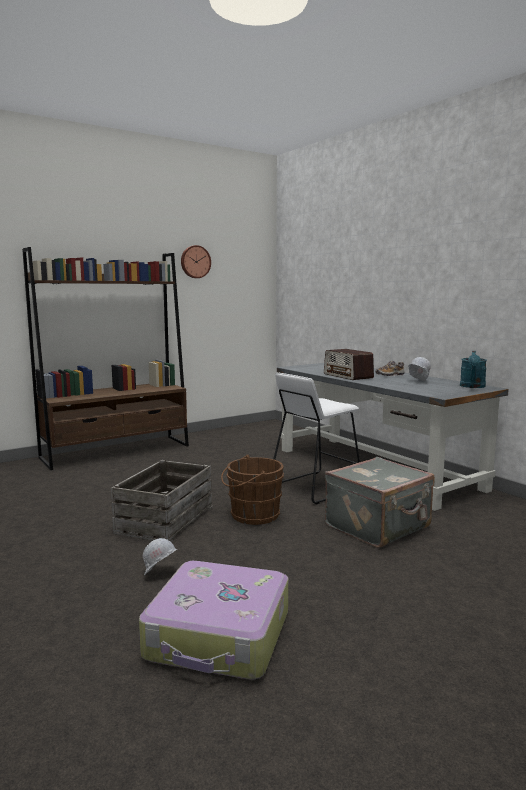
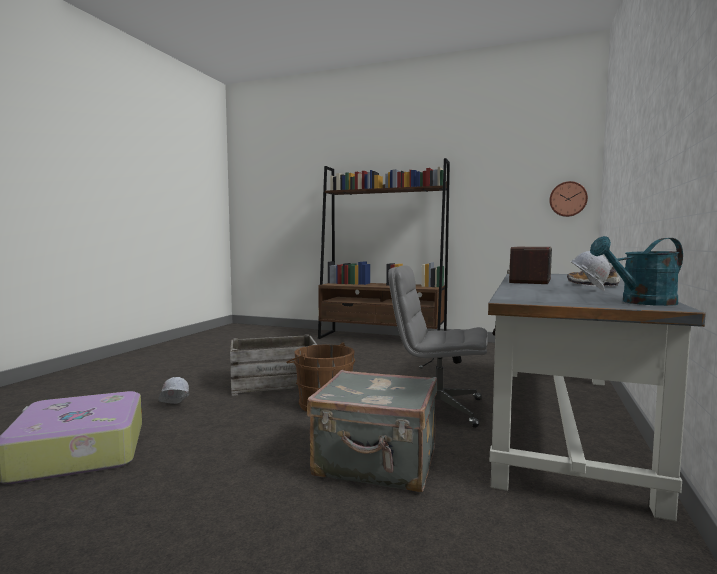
camera: 55 degrees right, 5 degrees down
wall clock [181,245,211,278] -> wall clock moved to [549,181,588,217]
white stool [273,373,360,504] -> grey office chair [388,266,488,428]

